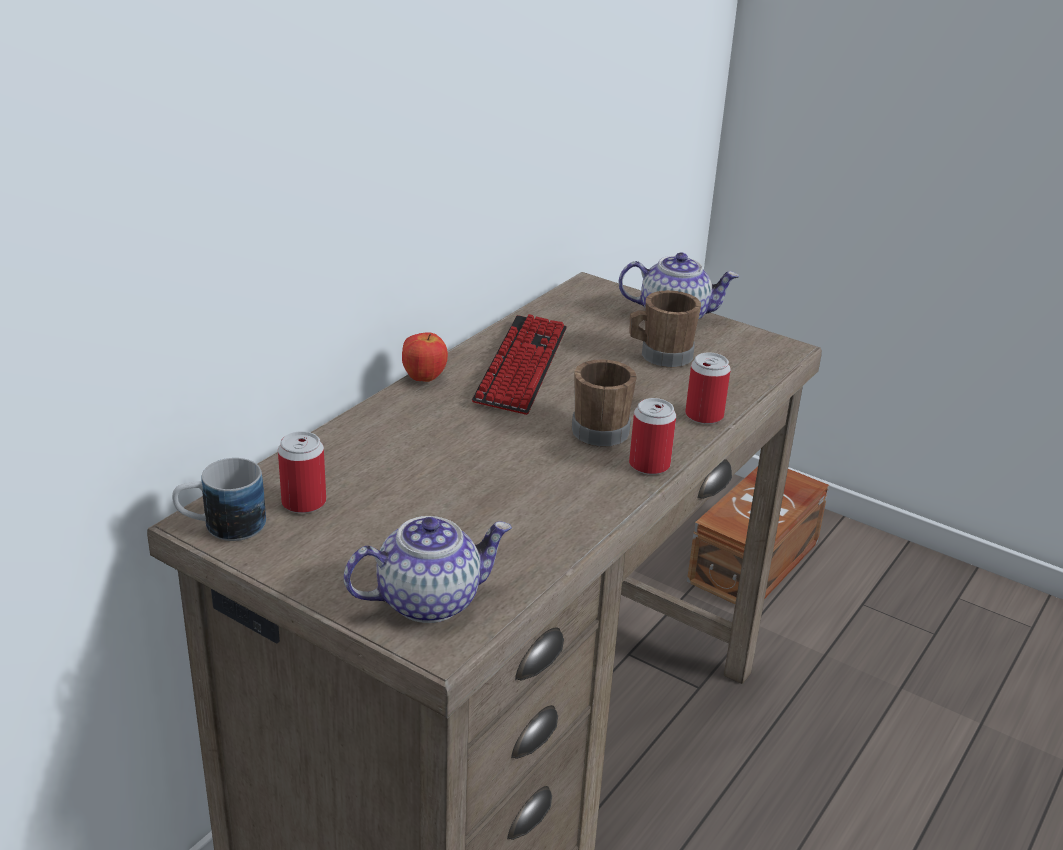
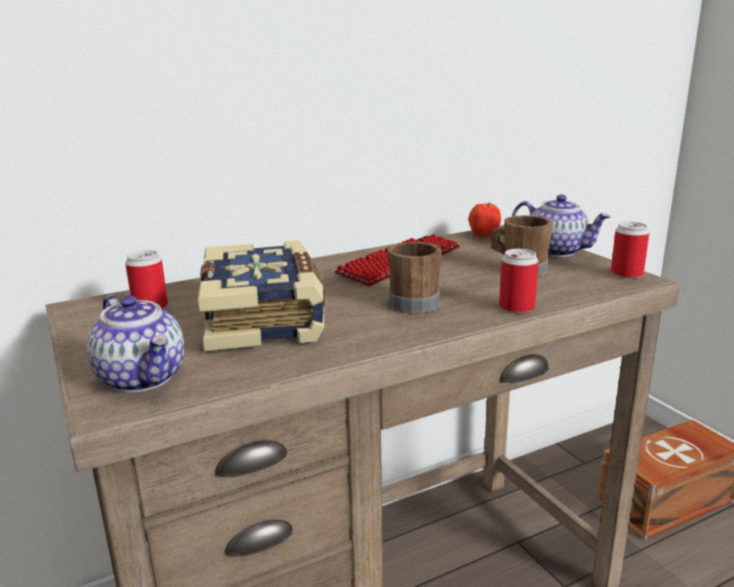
camera: 30 degrees right, 10 degrees down
mug [172,458,266,541] -> none
teapot [344,516,512,623] -> teapot turned 45 degrees clockwise [87,295,184,393]
apple [402,332,448,382] -> apple moved to [469,202,501,237]
can [629,398,676,475] -> can moved to [611,222,650,279]
none -> book [198,241,325,352]

